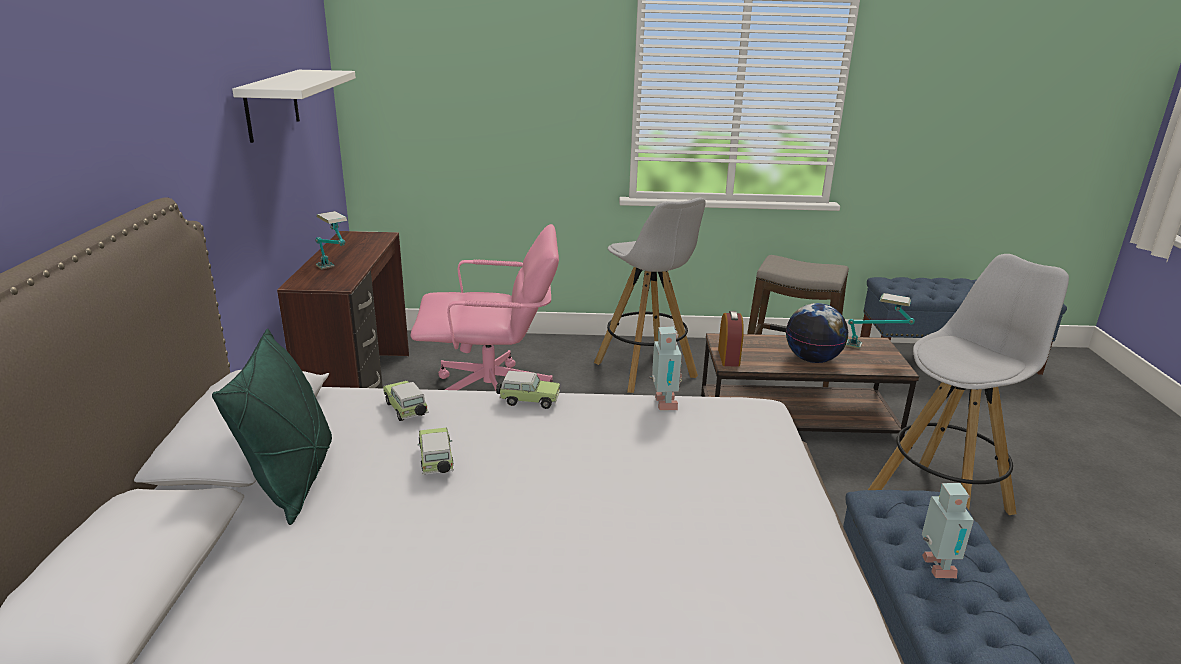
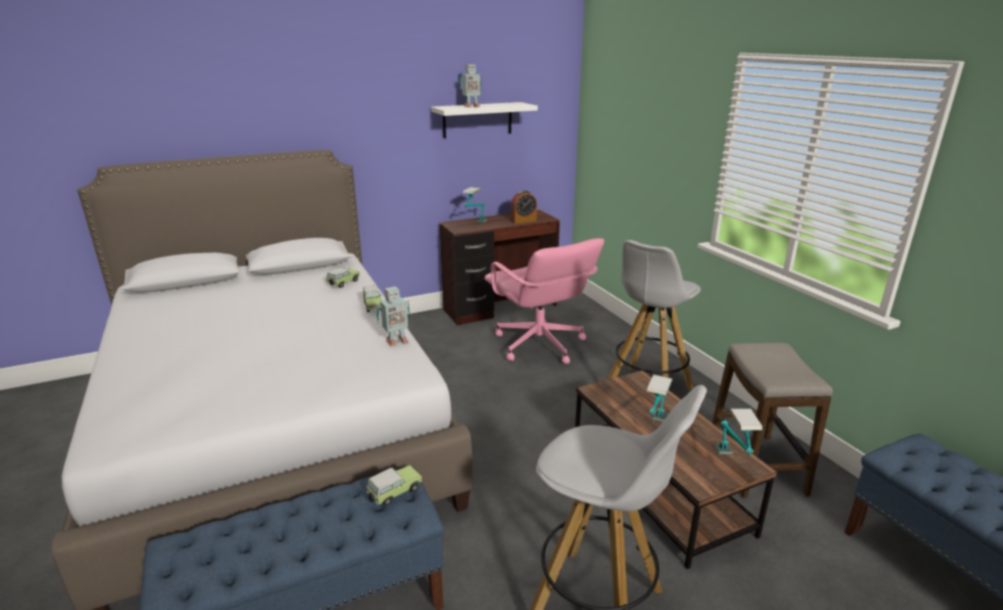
camera: 65 degrees right, 0 degrees up
green pillow [212,329,332,525] -> none
toy car [418,427,454,475] -> toy car moved to [366,465,422,506]
alarm clock [718,311,744,367] -> alarm clock moved to [511,190,537,224]
globe [786,303,848,363] -> table lamp [647,374,672,422]
toy robot [922,483,974,578] -> toy robot moved to [459,64,482,108]

